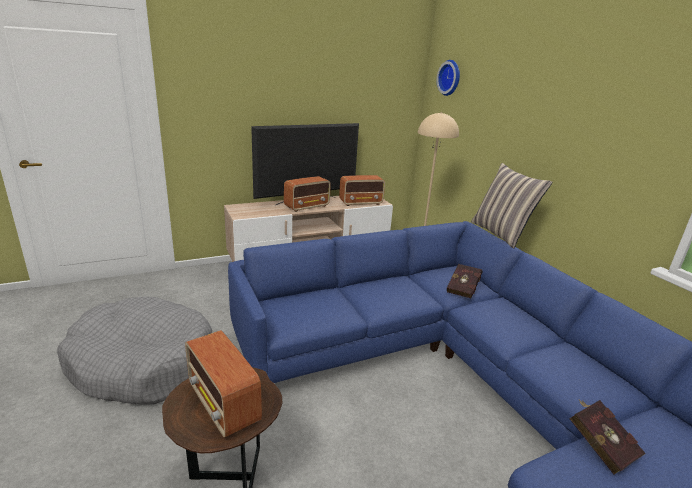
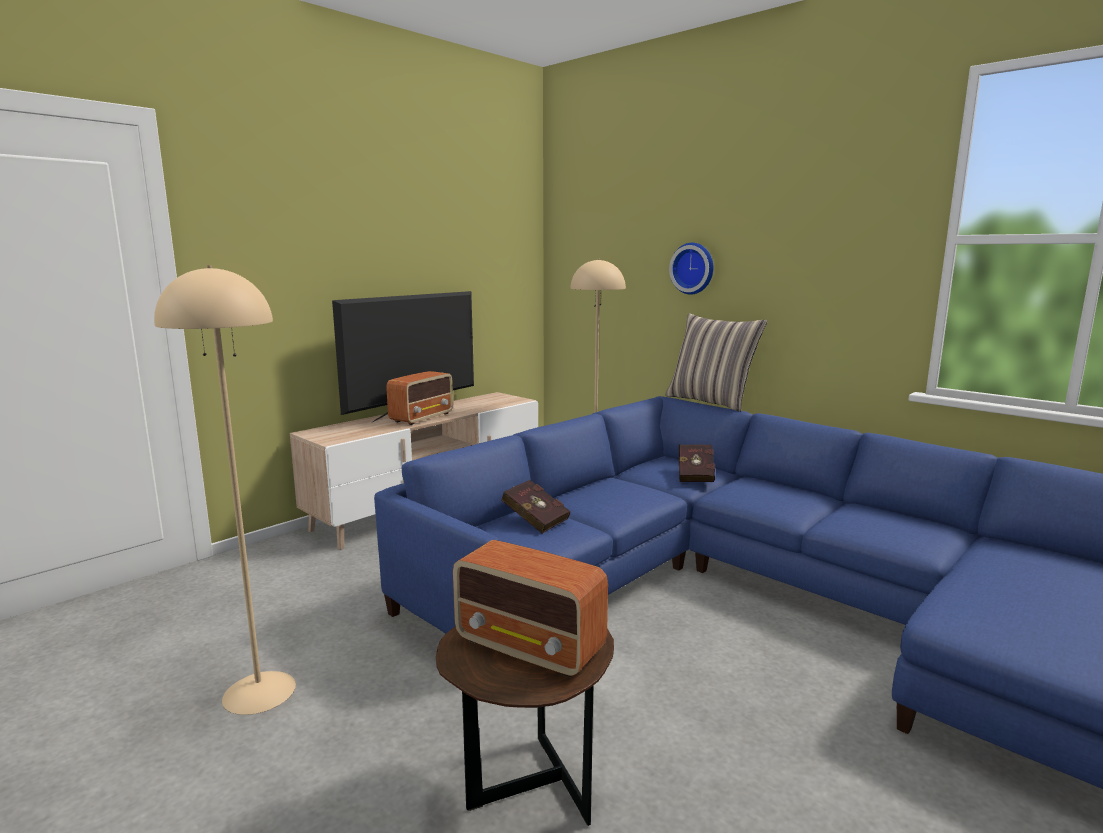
camera: 20 degrees left, 10 degrees down
grey dog bed [57,296,212,405] -> beige floor lamp [154,265,296,715]
radio [339,175,385,206] -> none
wall clock [437,60,460,96] -> wall clock moved to [669,243,714,295]
red book [569,400,646,475] -> red book moved to [501,480,571,533]

